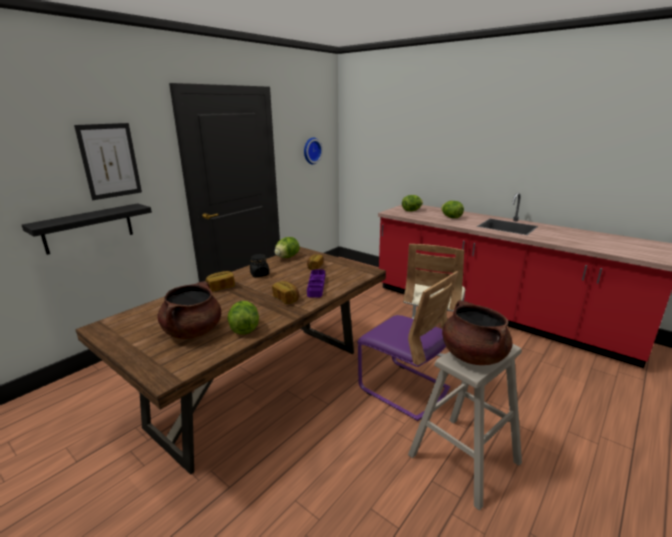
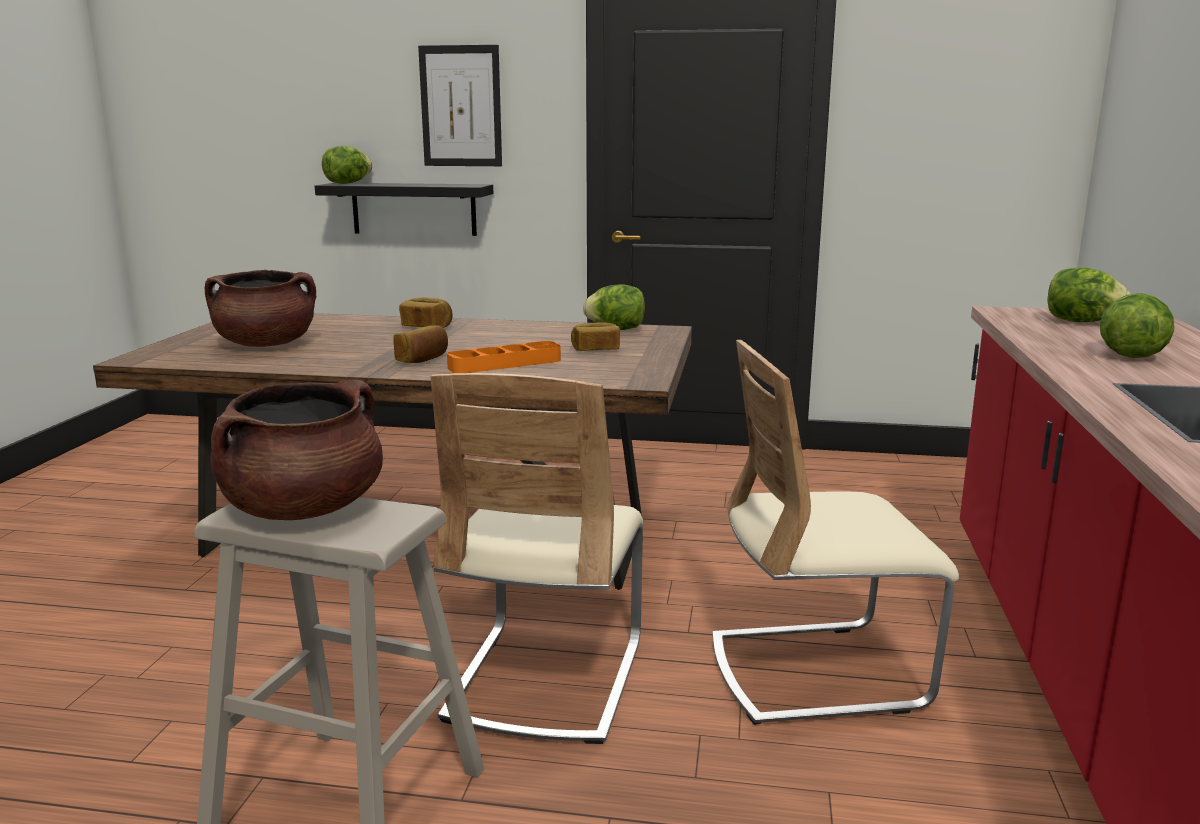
camera: 60 degrees right, 5 degrees down
lettuce [227,301,259,335] -> lettuce moved to [322,146,372,184]
black jar [250,254,269,277] -> none
wall clock [304,138,323,164] -> none
purple tray [307,270,325,298] -> orange tray [447,341,561,373]
purple chair [357,271,458,421] -> beige chair [430,373,643,744]

